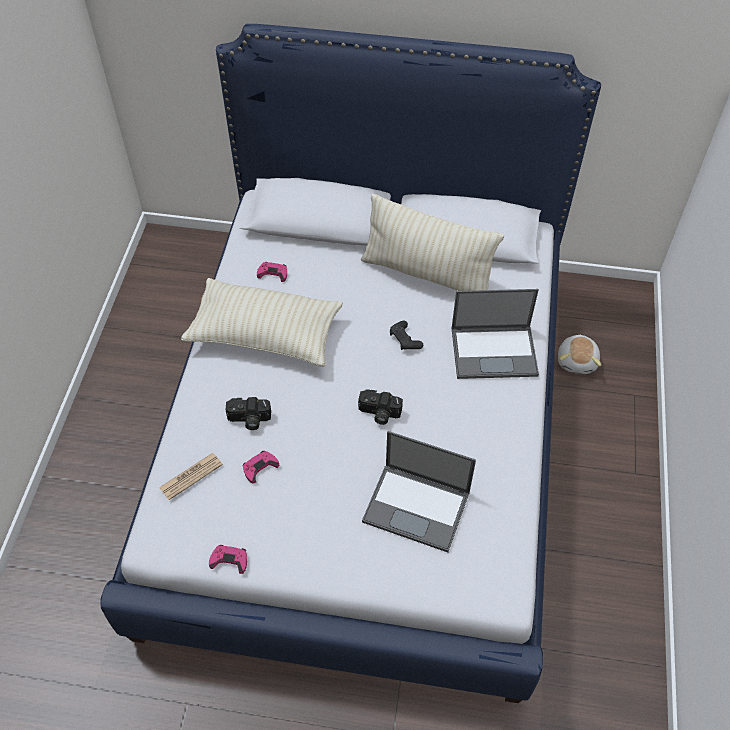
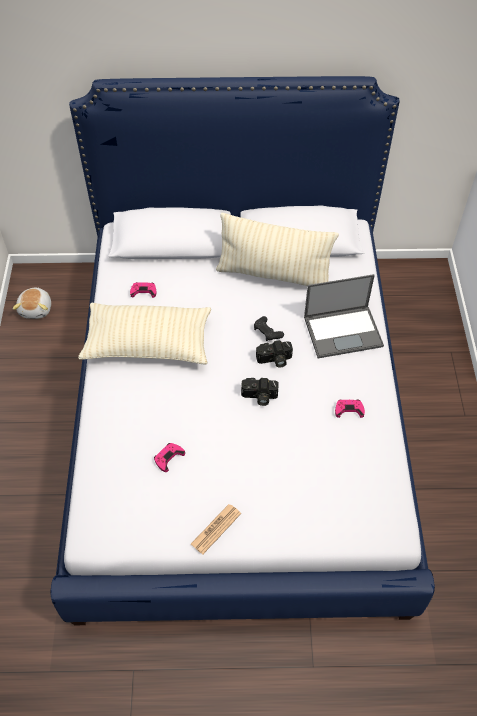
camera: 10 degrees left, 0 degrees up
newspaper [159,453,223,500] -> newspaper moved to [191,504,241,554]
pink game controller [209,545,247,574] -> pink game controller moved to [335,400,365,418]
camera [226,397,271,430] -> camera moved to [256,340,293,368]
laptop [362,431,476,552] -> none
plush toy [558,334,601,374] -> plush toy moved to [12,287,51,319]

